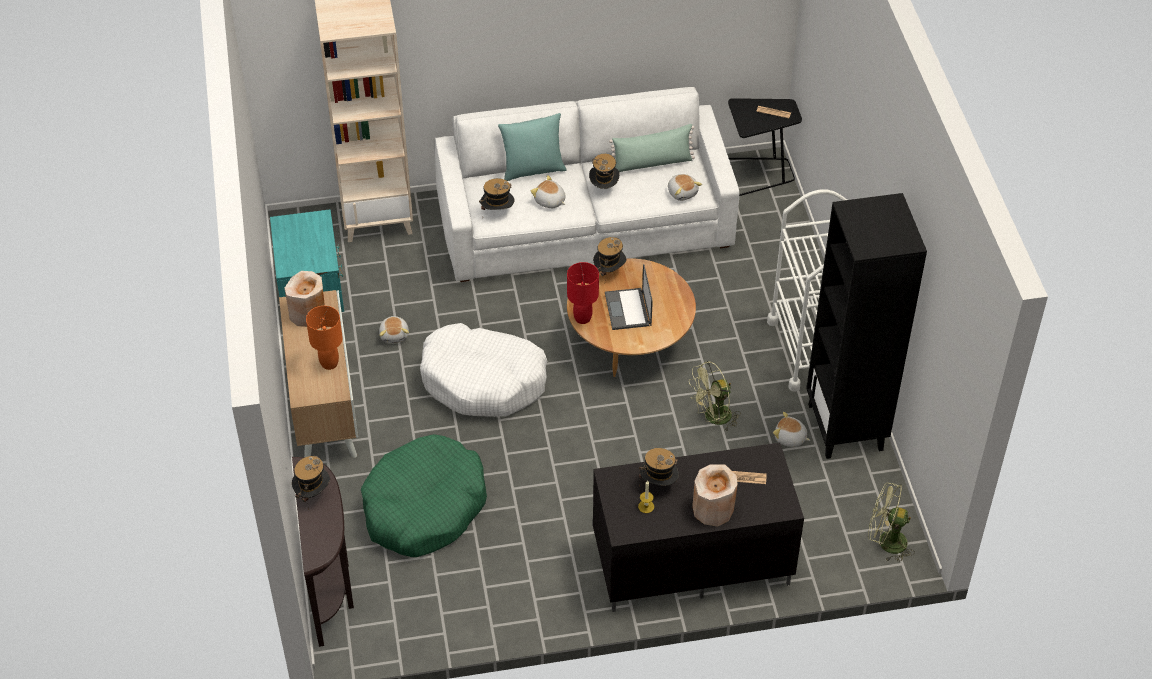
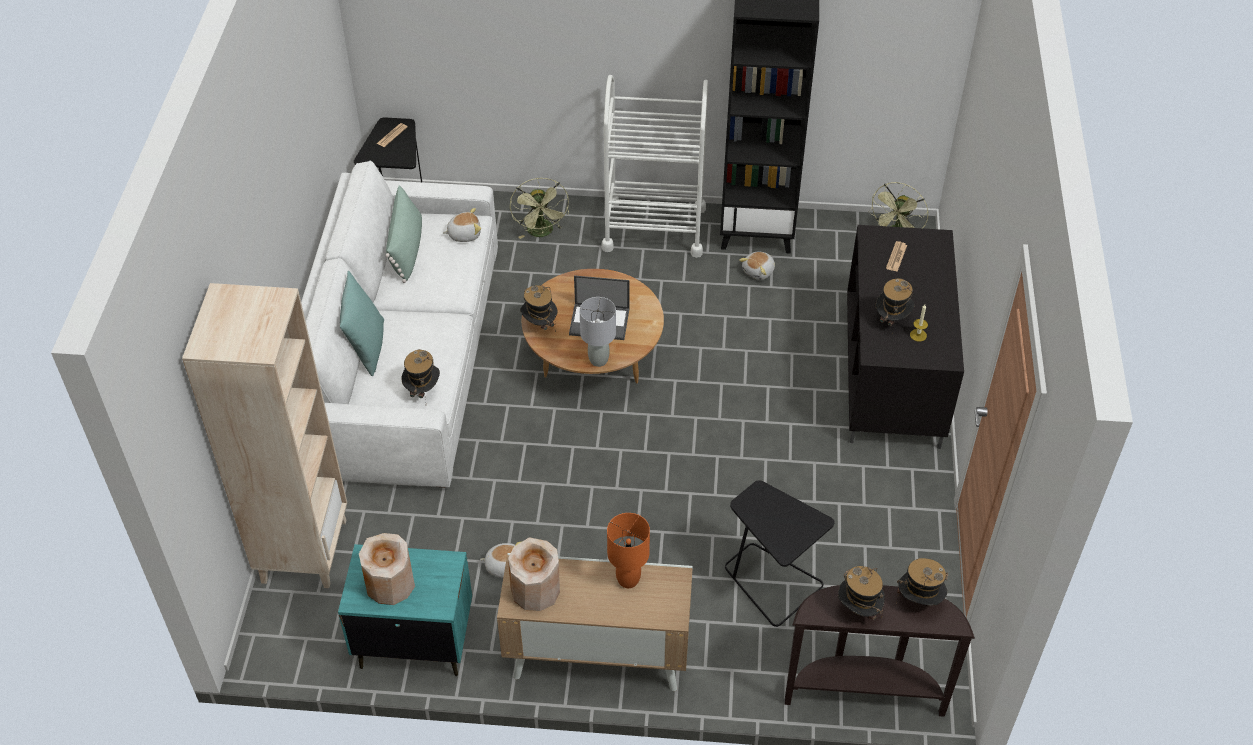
camera: 75 degrees left, 0 degrees up
green dog bed [361,434,487,557] -> black side table [725,480,835,627]
white dog bed [420,323,547,417] -> none
plush toy [531,175,566,208] -> none
red table lamp [567,262,599,324] -> grey table lamp [580,297,616,367]
hat [589,154,619,189] -> hat moved to [896,558,948,606]
green fan [689,361,741,431] -> green fan moved to [510,178,569,239]
beige vase [692,465,738,526] -> beige vase moved to [359,533,415,605]

